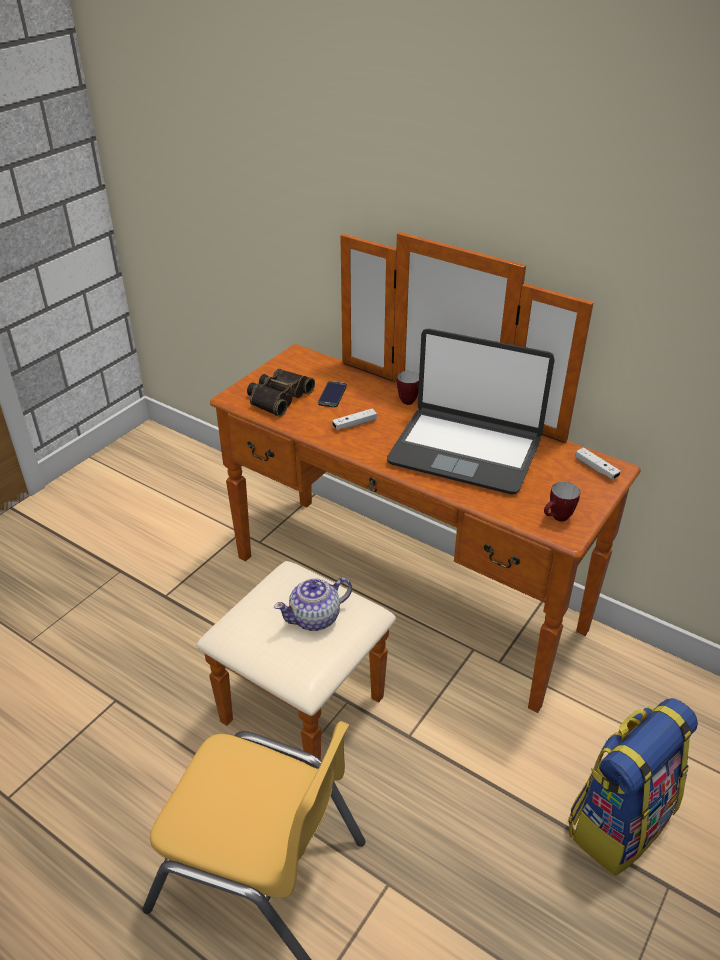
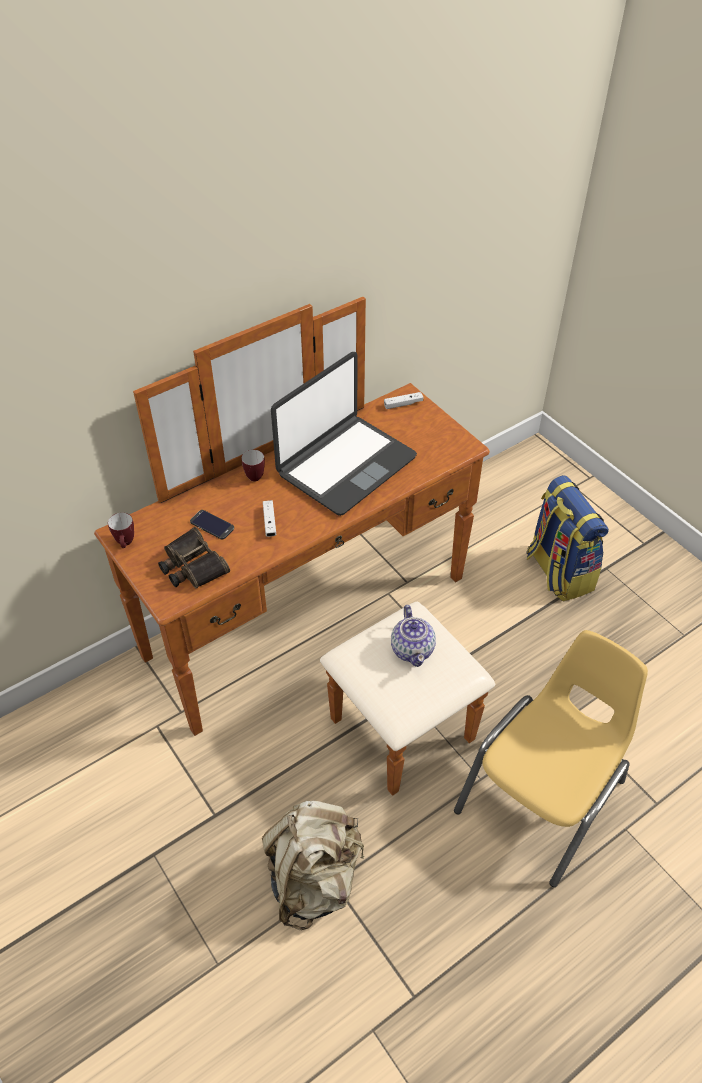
camera: 70 degrees left, 10 degrees up
mug [544,481,580,522] -> mug moved to [108,513,134,548]
none -> beige backpack [262,801,365,930]

